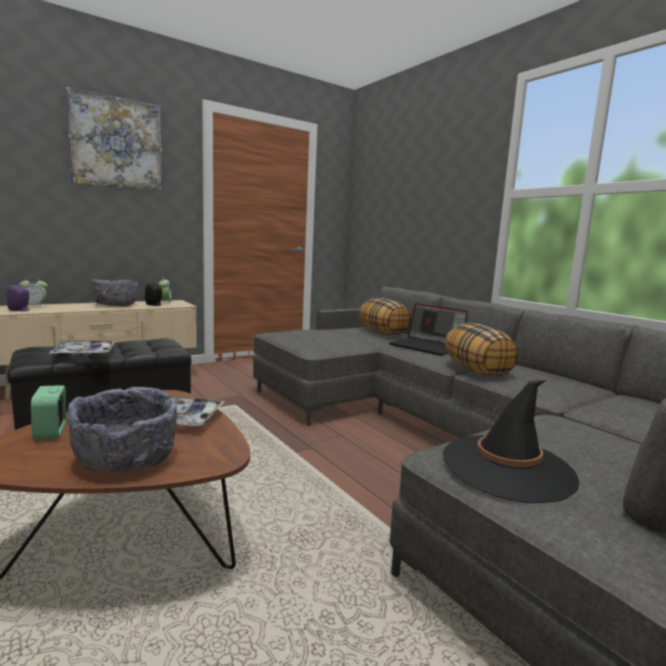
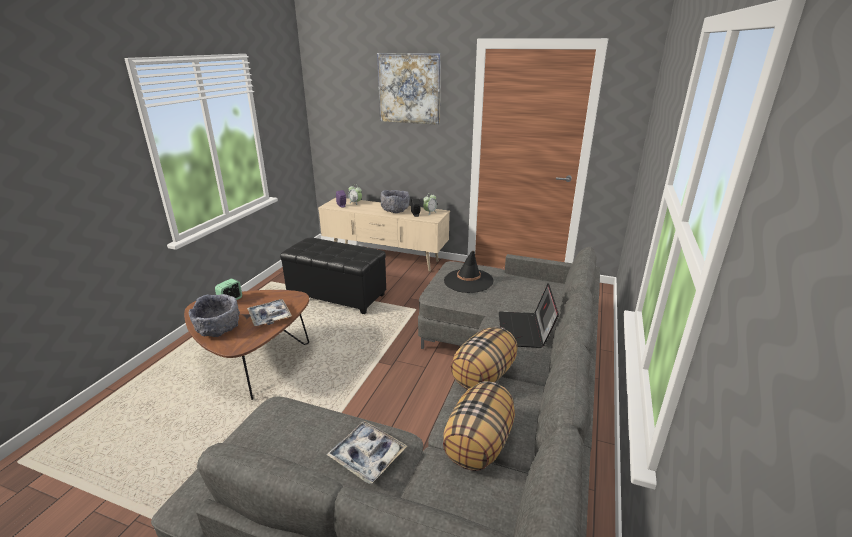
camera: 55 degrees right, 15 degrees up
tray [49,340,115,357] -> tray moved to [326,421,407,484]
pillow [359,298,411,336] -> pillow moved to [443,381,515,471]
black hat [443,380,579,503] -> black hat moved to [444,251,494,293]

